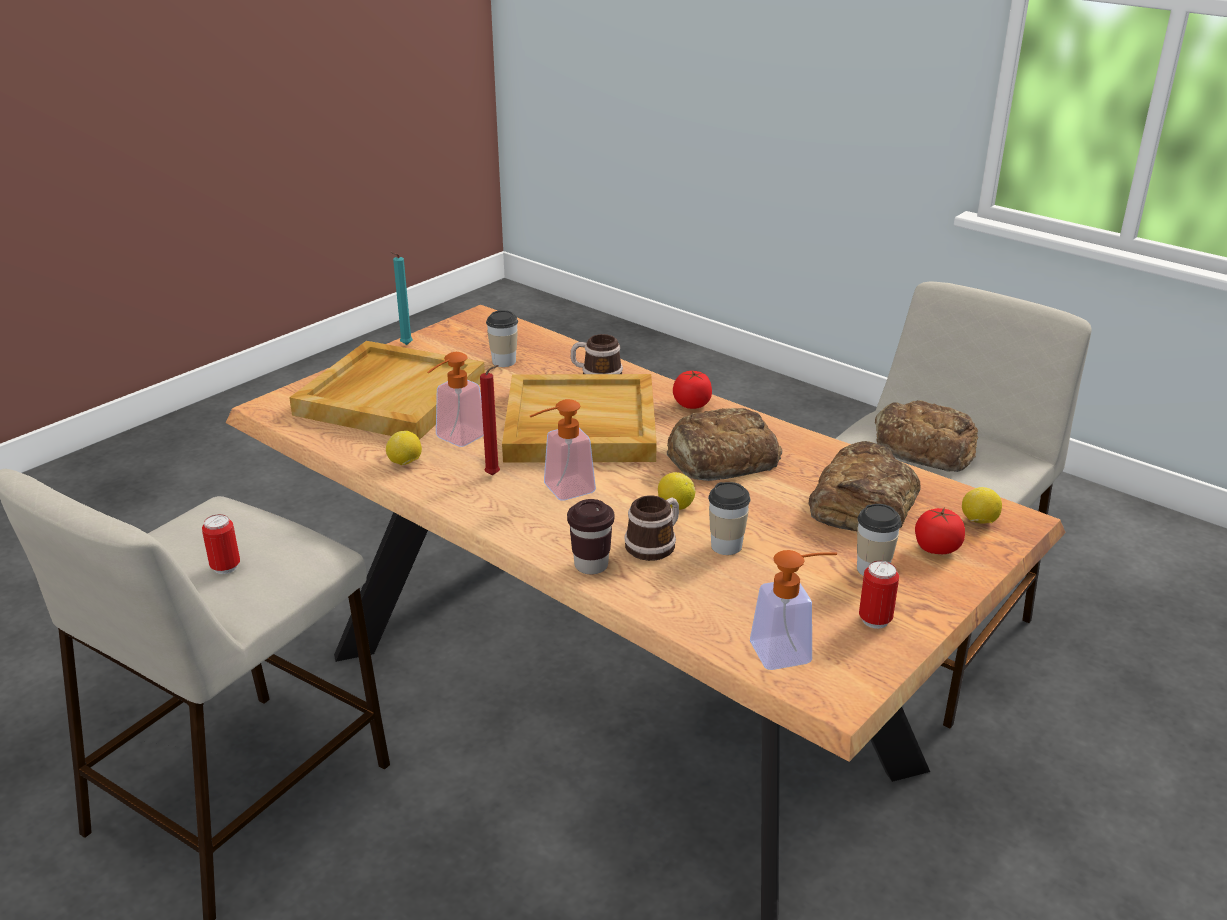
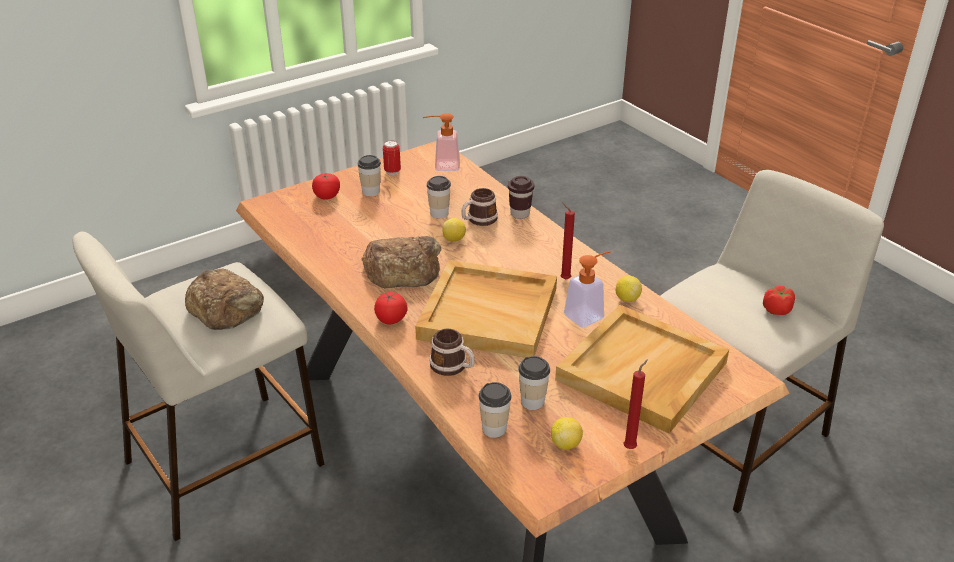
camera: 165 degrees left, 5 degrees up
can [202,514,240,574] -> none
turquoise candle [391,252,413,345] -> red candle [623,360,648,449]
soap dispenser [530,399,596,501] -> none
bread [809,441,921,531] -> none
lemon [962,487,1002,524] -> lemon moved to [551,417,583,450]
none -> cup [478,382,512,438]
none -> tomato [763,286,795,315]

